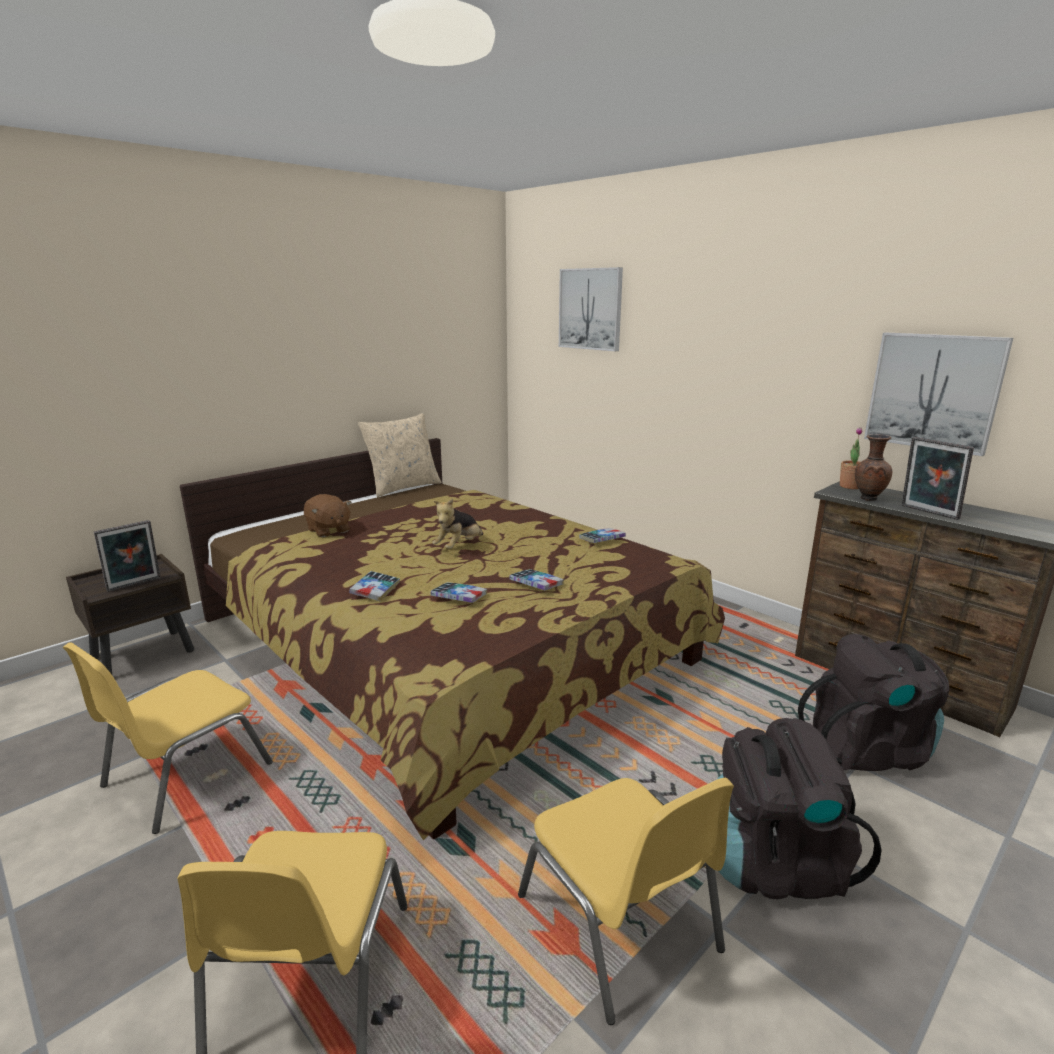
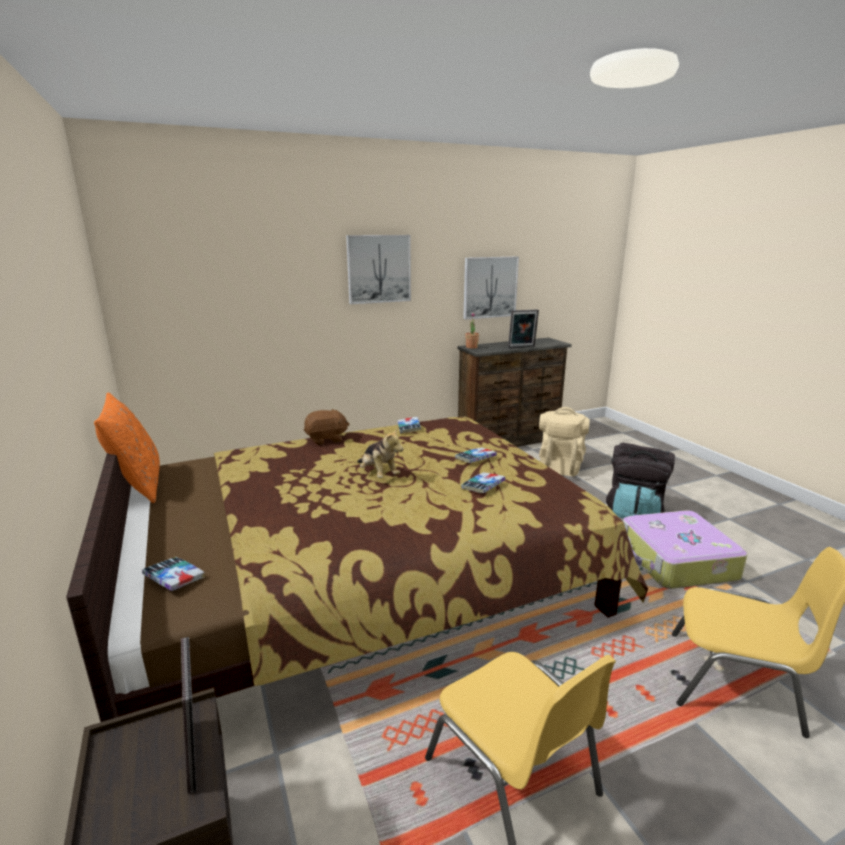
camera: 70 degrees left, 0 degrees up
brown plush toy [304,494,352,538] -> brown plush toy moved to [304,409,349,445]
book [349,571,400,601] -> book moved to [142,557,205,591]
beige pillow [358,413,442,497] -> orange pillow [94,392,160,503]
yellow chair [518,778,734,1025] -> suitcase [623,510,747,589]
picture [559,267,623,351] -> picture moved to [346,235,411,304]
black backpack [798,634,949,771] -> beige backpack [539,407,590,476]
brown vase [855,434,892,501] -> none

